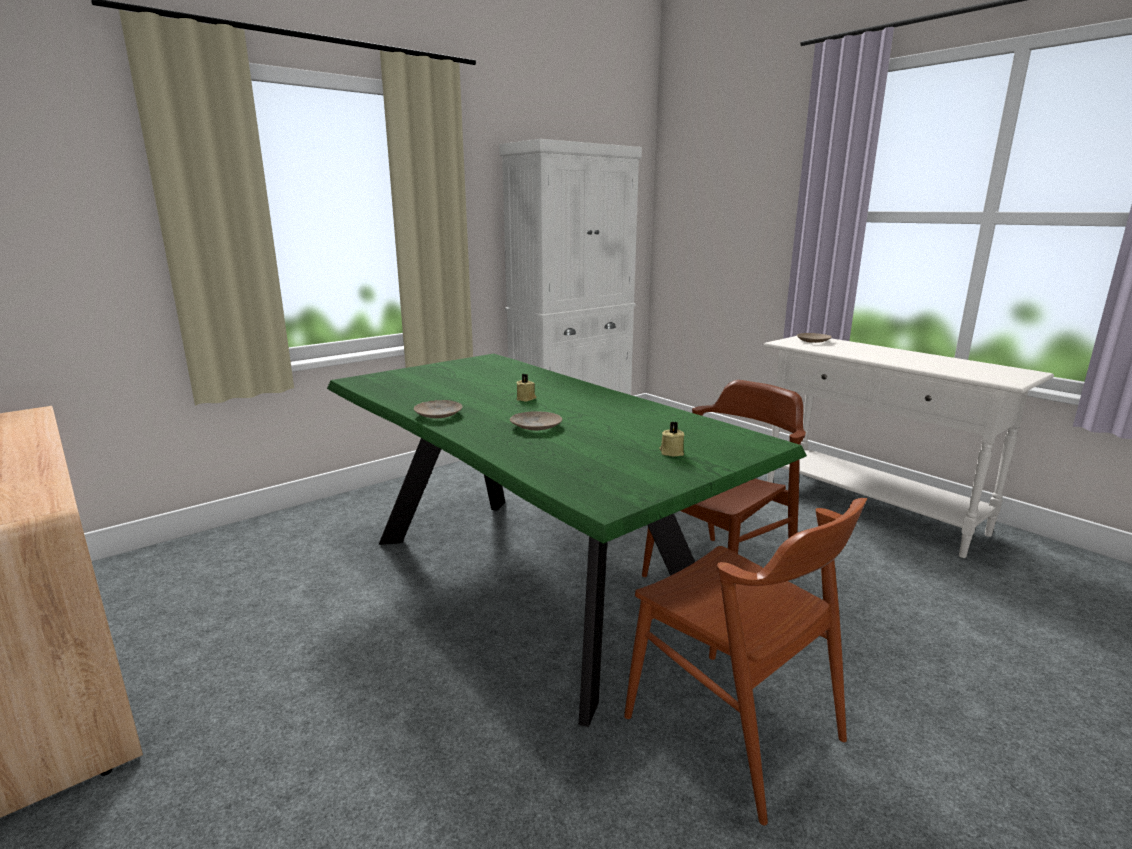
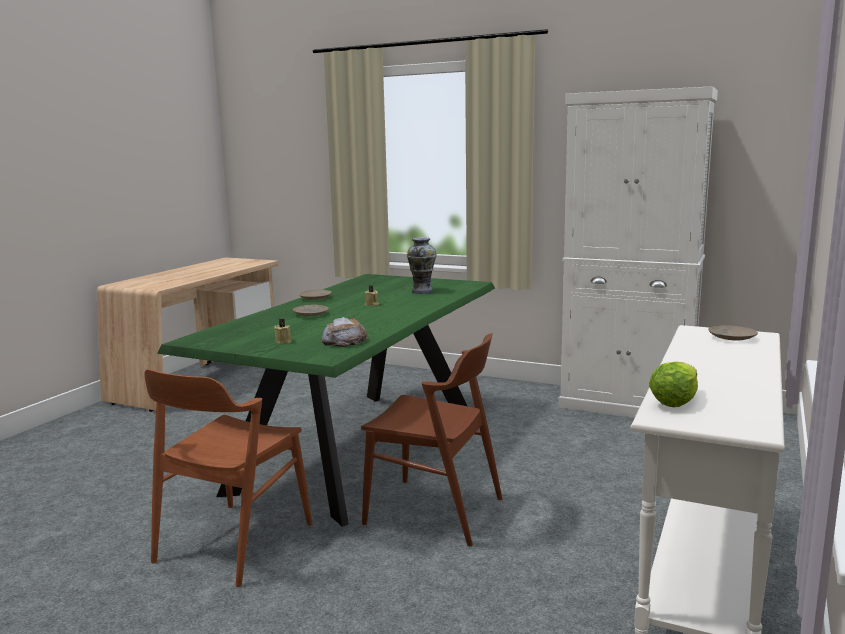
camera: 65 degrees right, 5 degrees down
none -> bread [322,317,369,347]
none -> vase [407,237,437,294]
none -> lettuce [649,362,698,407]

